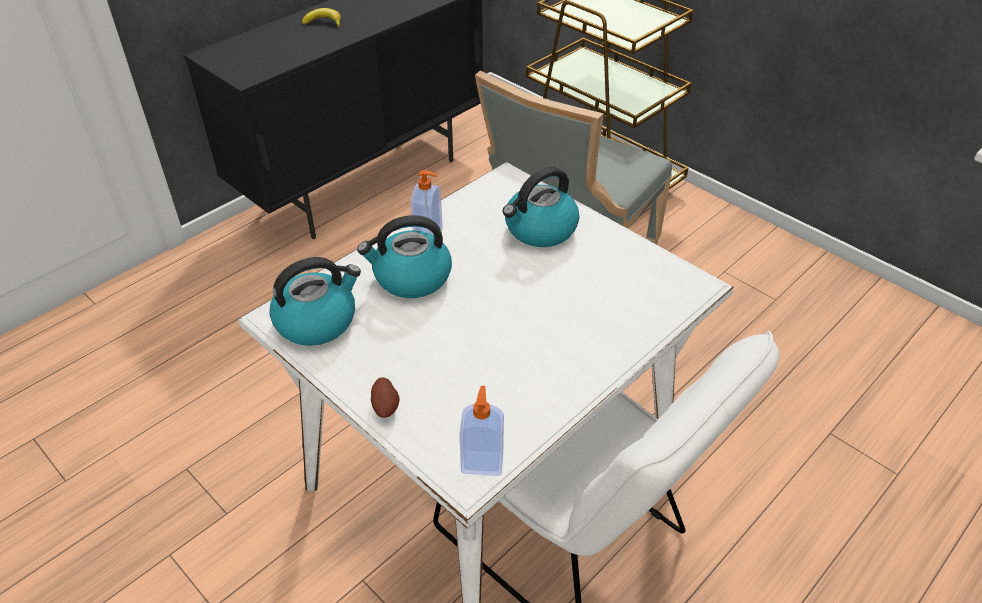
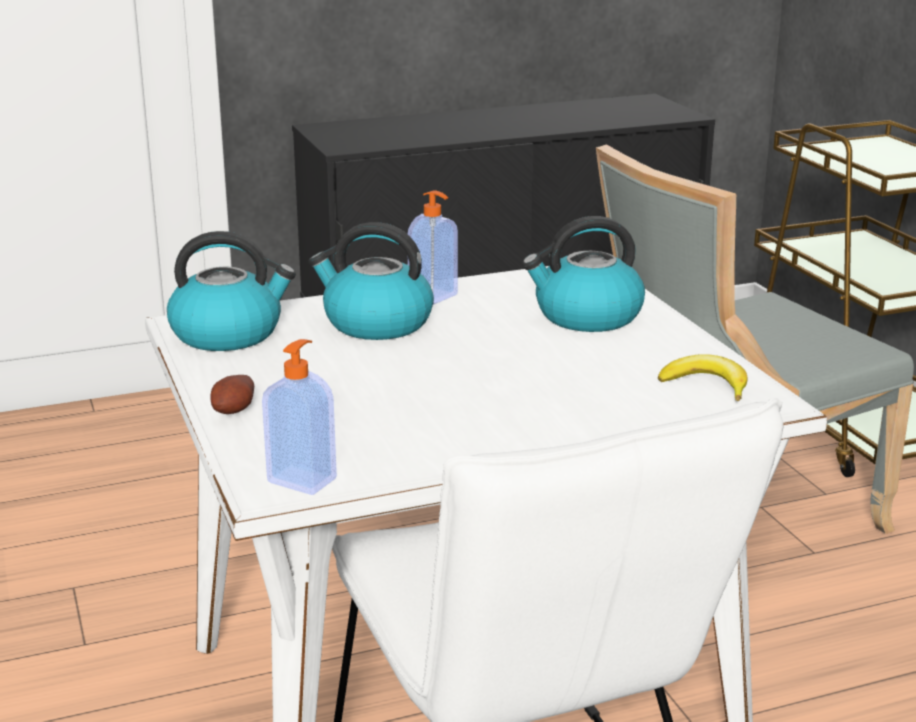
camera: 25 degrees right, 20 degrees down
banana [302,8,341,27] -> banana moved to [658,354,748,401]

